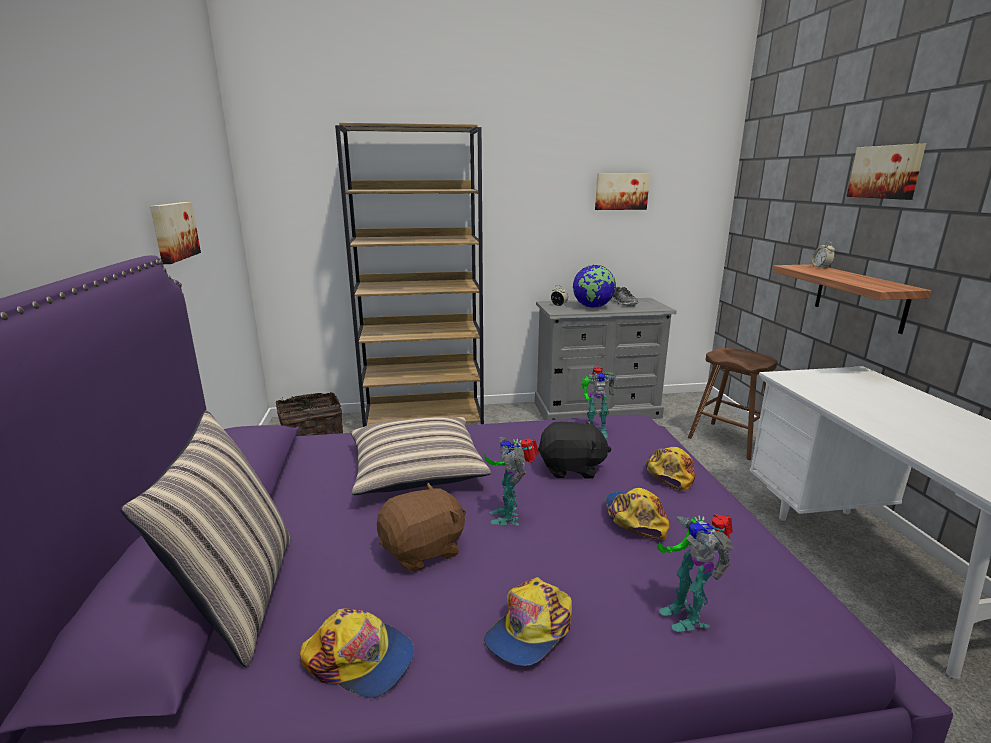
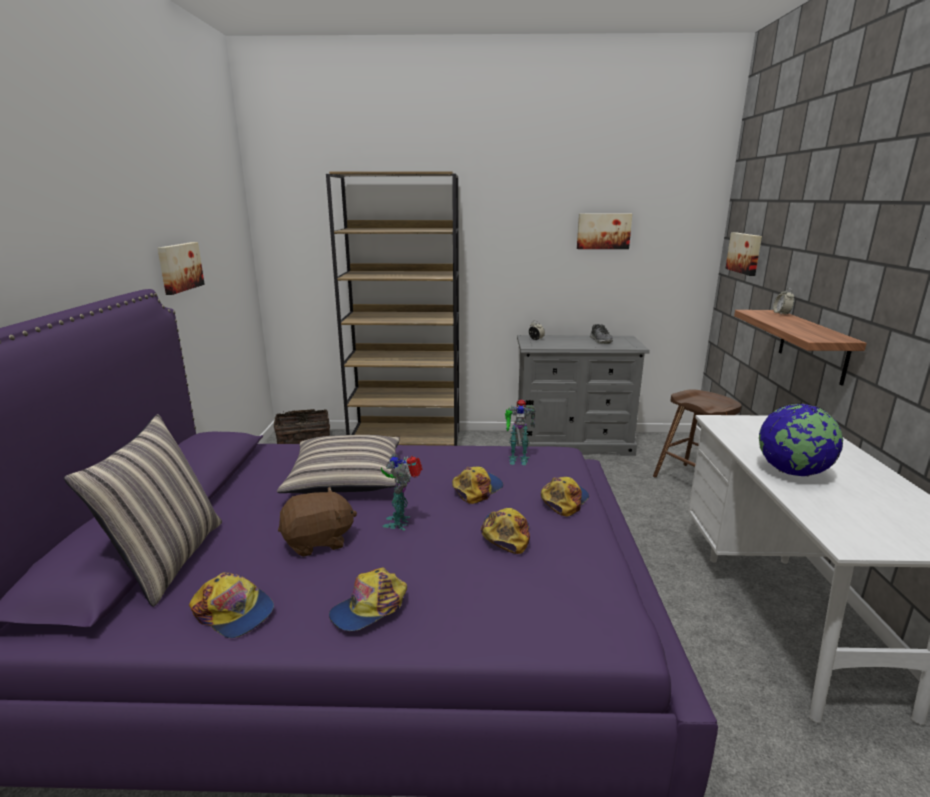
camera: 10 degrees right, 0 degrees up
black plush toy [538,420,612,478] -> cap [452,466,503,504]
globe [573,265,616,308] -> globe moved to [759,404,843,476]
toy robot [657,514,734,632] -> none
picture [847,144,926,200] -> picture moved to [725,232,762,276]

